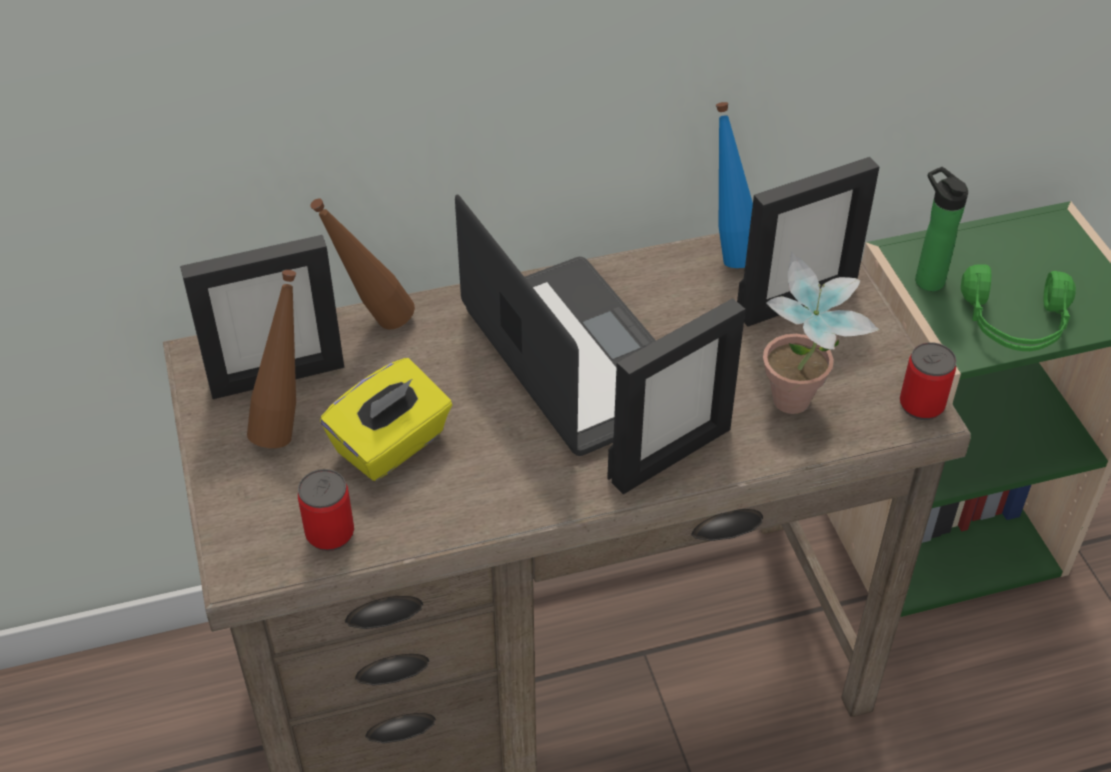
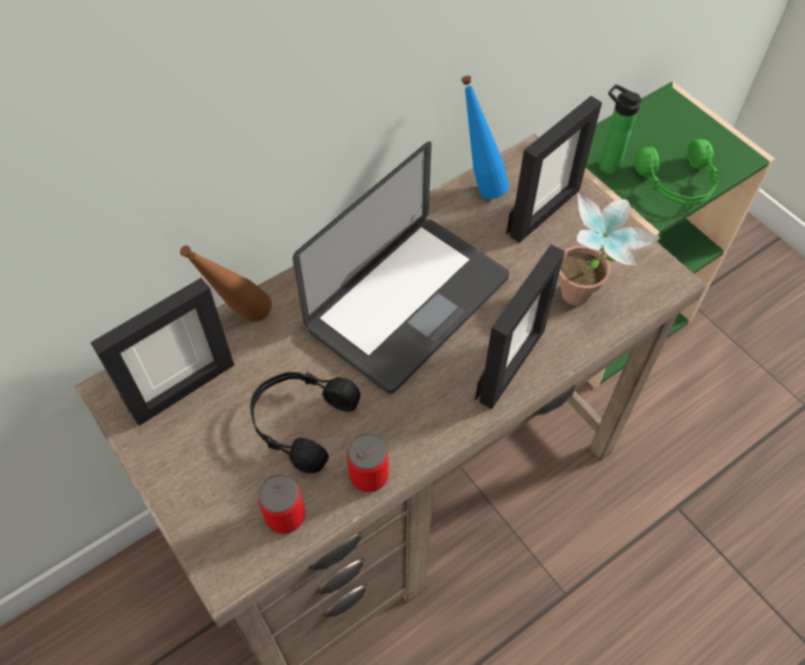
camera: 20 degrees left, 10 degrees up
brown bottle [247,270,296,448] -> none
yellow tissue box [320,358,452,481] -> black headphones [250,371,360,473]
laptop [455,194,656,456] -> laptop turned 90 degrees clockwise [293,141,509,394]
can [900,342,957,420] -> can moved to [347,433,389,492]

